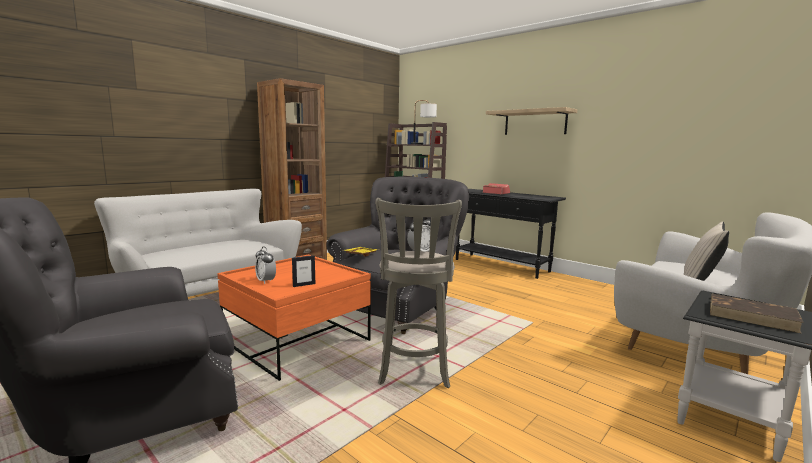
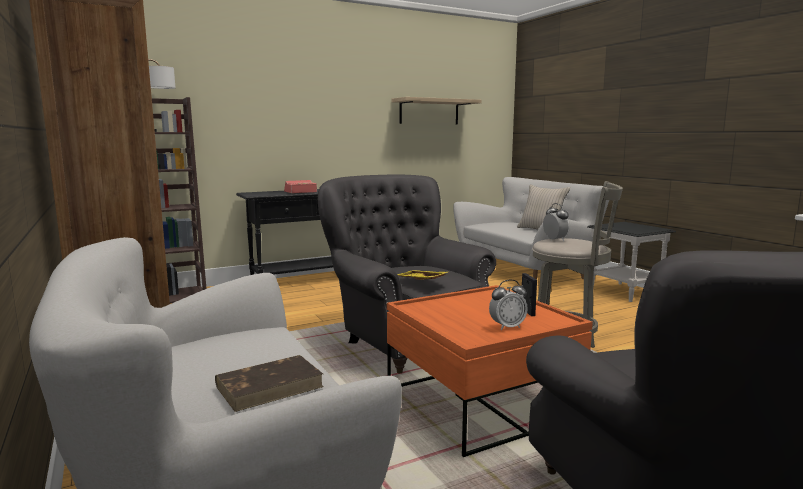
camera: 70 degrees left, 0 degrees up
shelf [486,107,577,135] -> shelf moved to [392,97,482,124]
brown book [710,294,804,333] -> brown book moved to [215,355,324,412]

